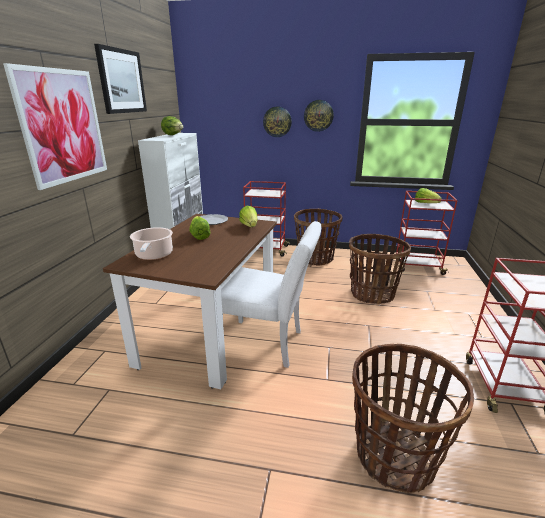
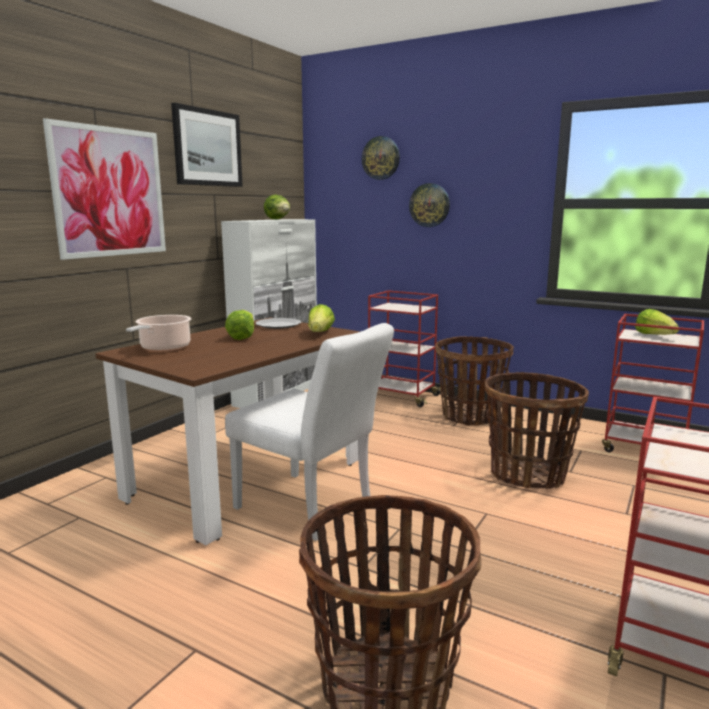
camera: 20 degrees right, 10 degrees down
wall clock [304,100,334,132] -> wall clock moved to [362,136,400,180]

